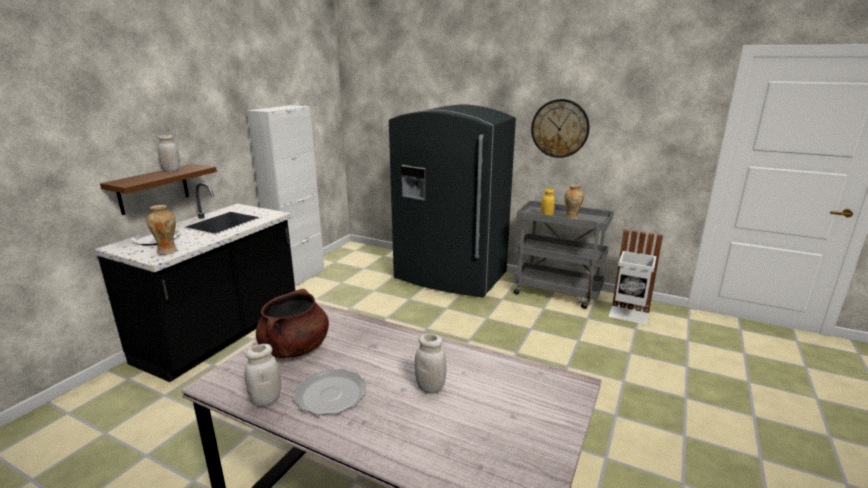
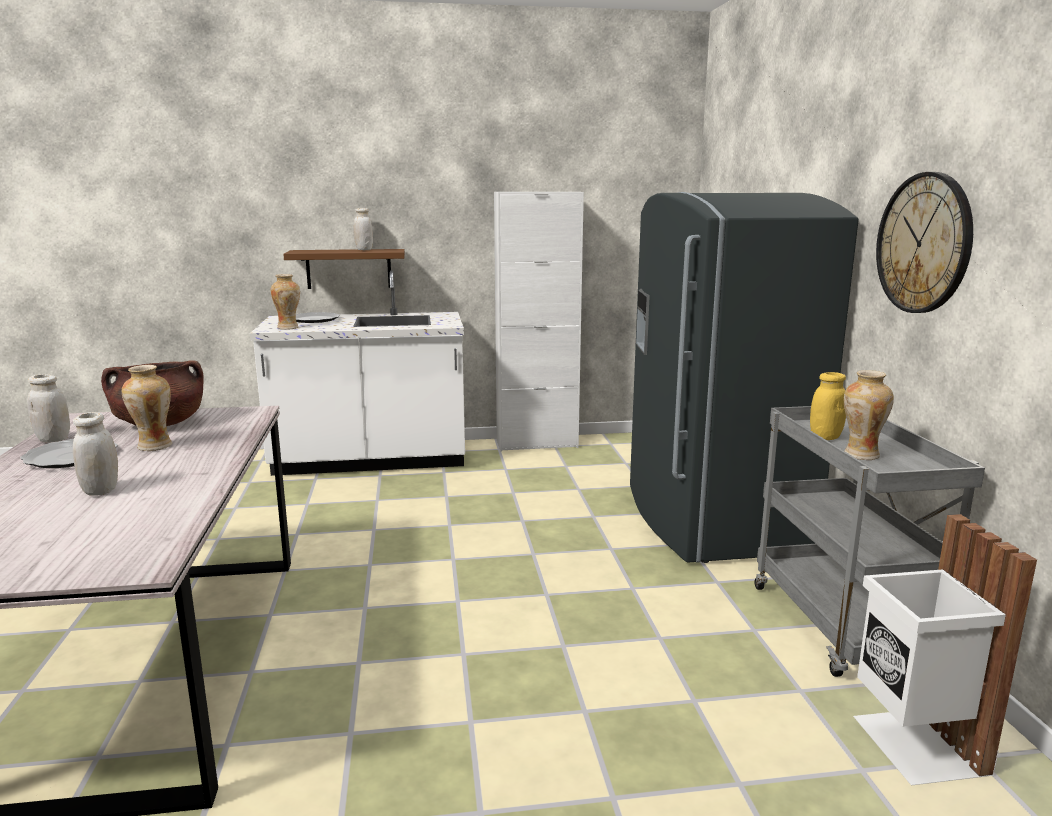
camera: 55 degrees right, 5 degrees down
black counter [94,183,295,382] -> white counter [250,270,465,476]
none -> vase [122,365,172,451]

